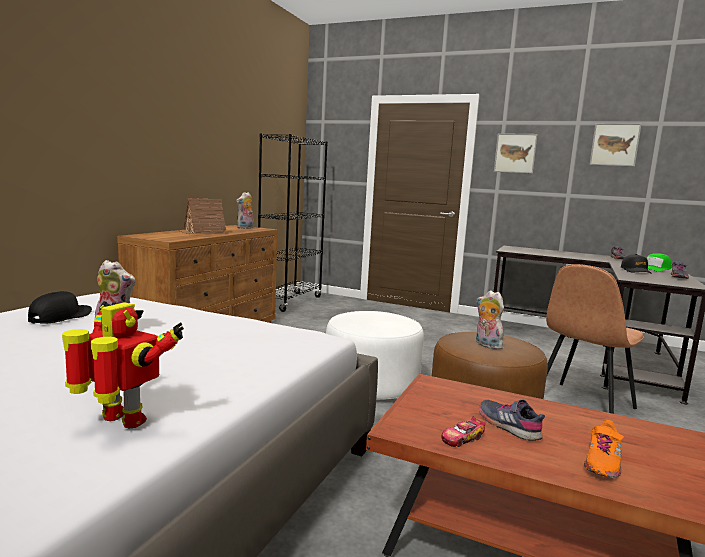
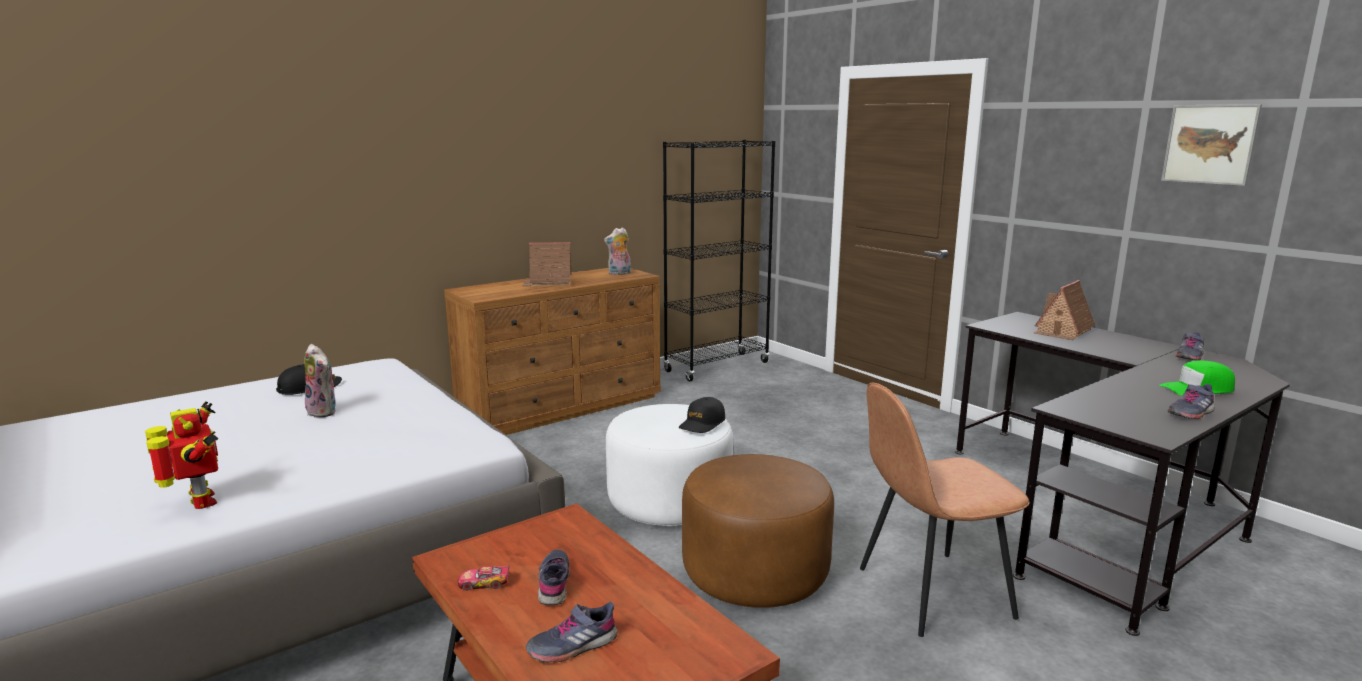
camera: 30 degrees right, 5 degrees up
plush toy [476,291,504,350] -> none
picture [494,133,538,174] -> none
orange shoe [584,420,624,478] -> grey shoe [526,602,617,662]
black cap [621,254,652,274] -> black cap moved to [679,397,725,433]
none -> toy house [1034,280,1095,340]

